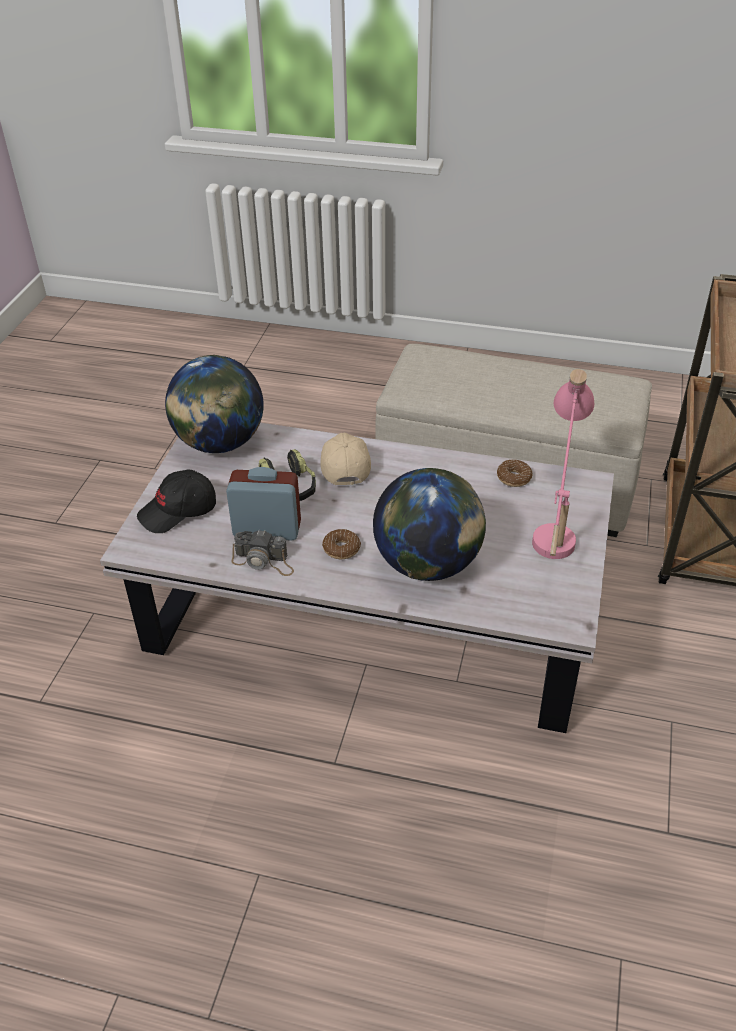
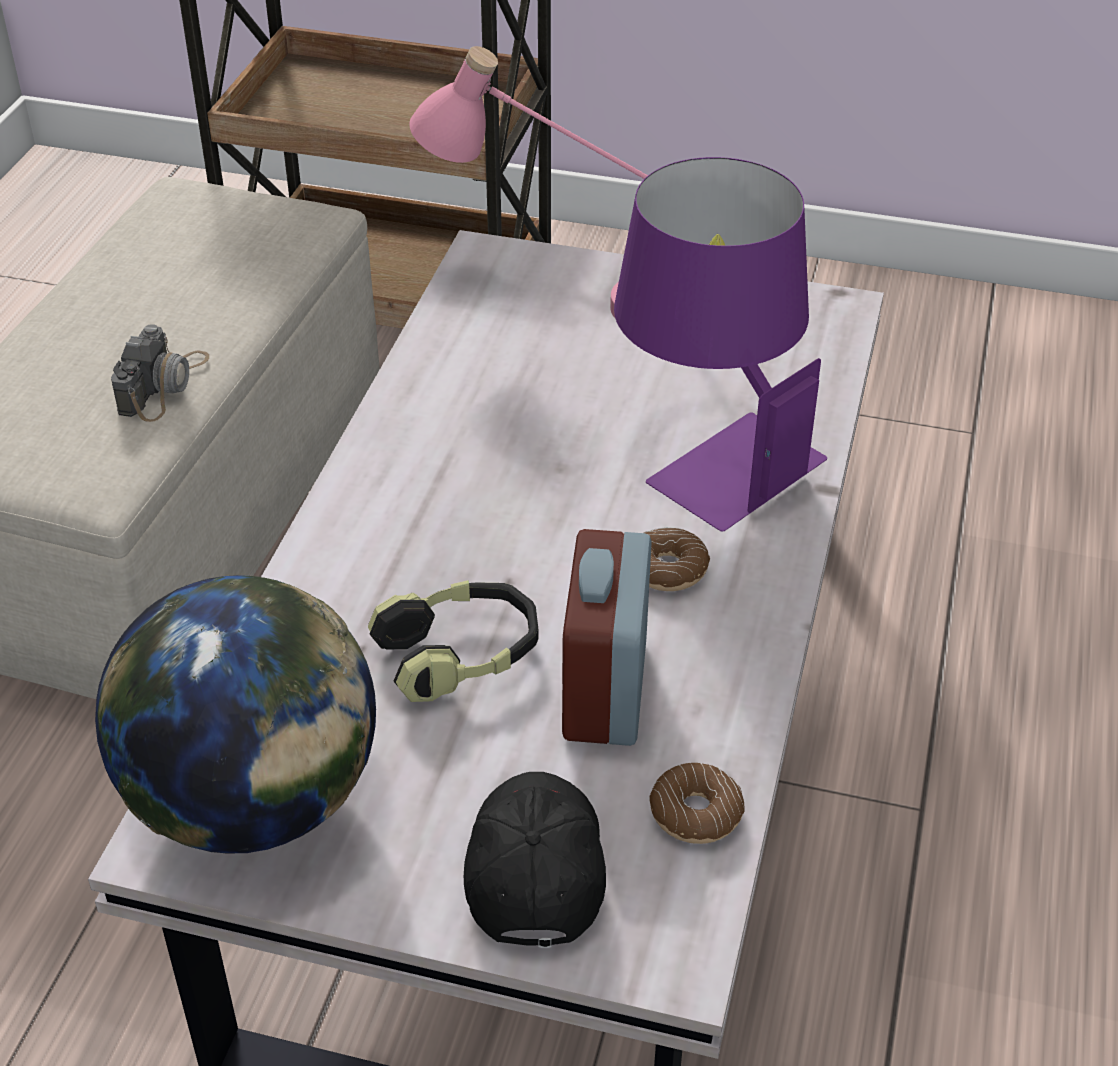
camera: 90 degrees left, 0 degrees up
black cap [137,469,216,533] -> black cap turned 150 degrees counterclockwise [464,772,606,948]
camera [232,530,294,576] -> camera moved to [111,324,209,422]
beige cap [321,433,371,485] -> none
globe [373,468,486,581] -> purple table lamp [614,157,827,532]
donut [497,459,532,487] -> donut moved to [649,763,745,844]

